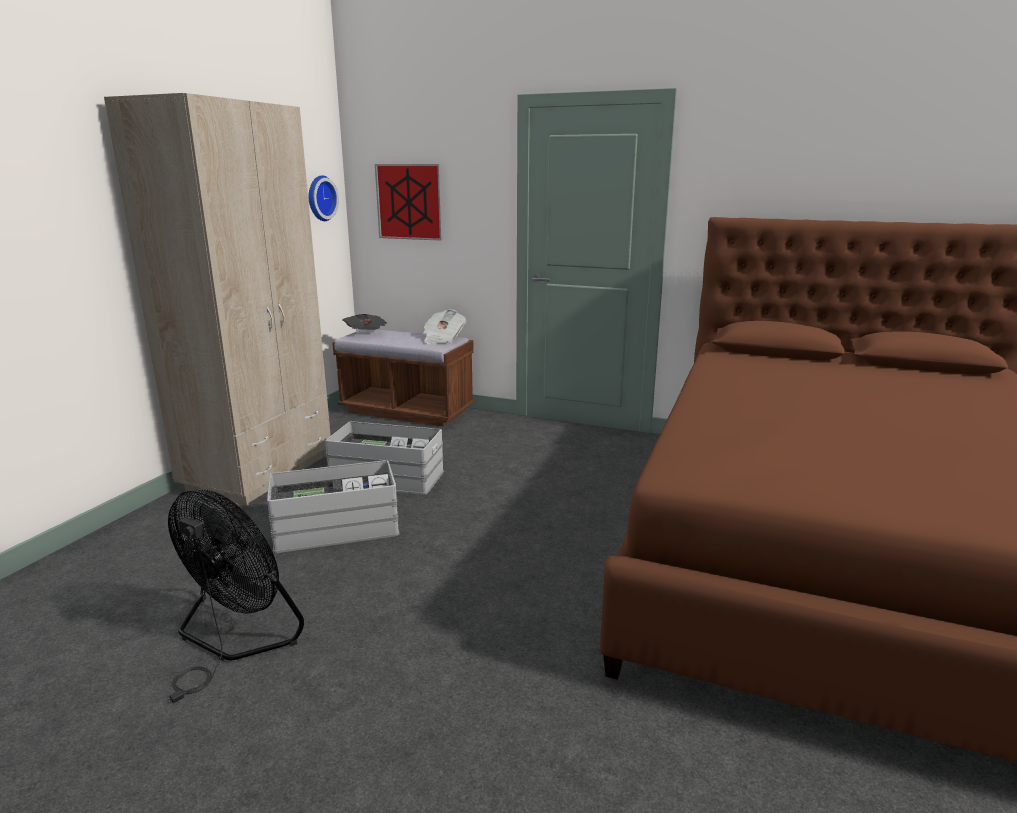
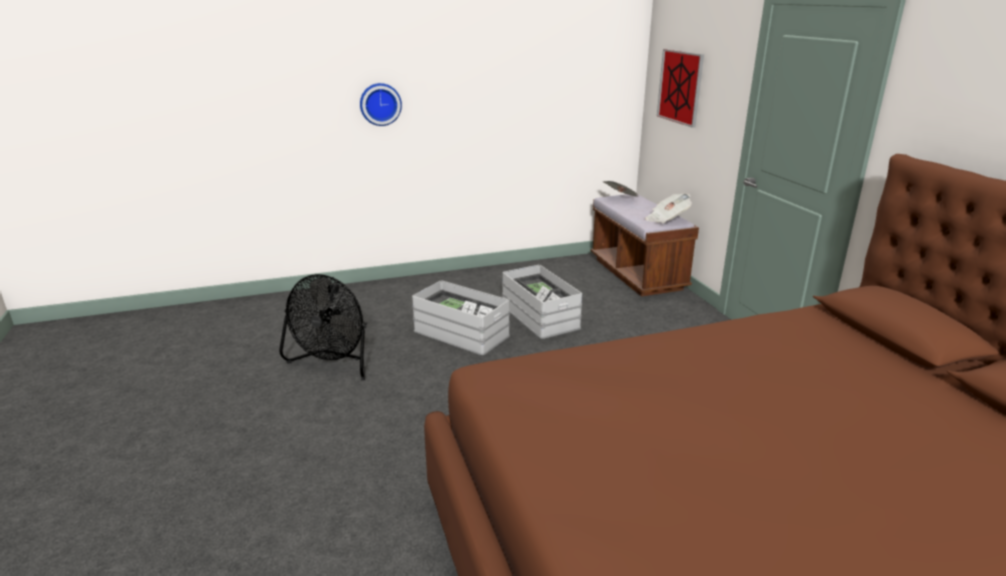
camera: 50 degrees right, 5 degrees up
beige wardrobe [104,93,331,506] -> none
black fan [167,489,304,703] -> black fan turned 120 degrees clockwise [279,274,367,380]
wall clock [308,175,339,221] -> wall clock moved to [360,83,402,126]

